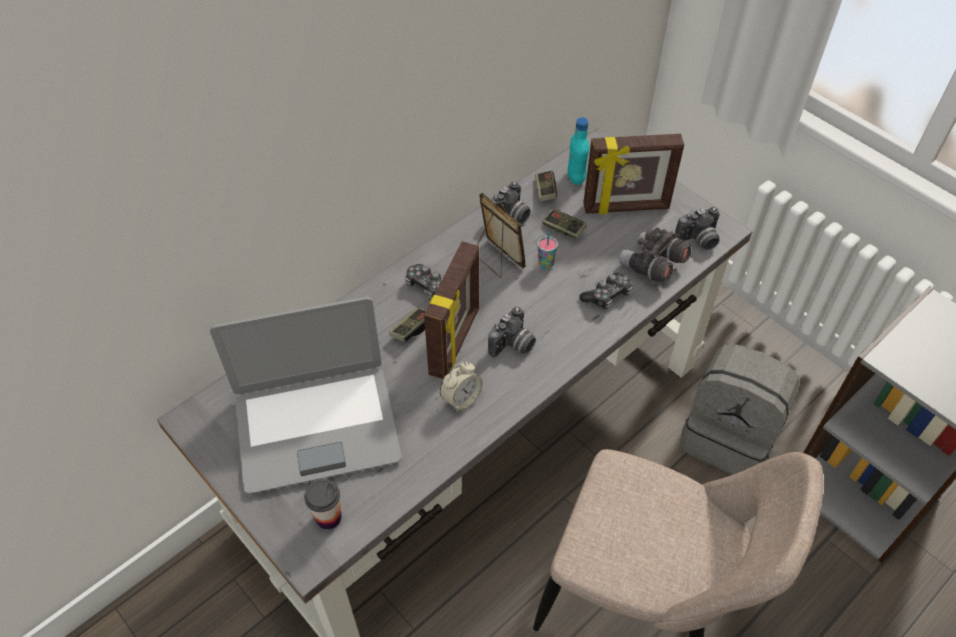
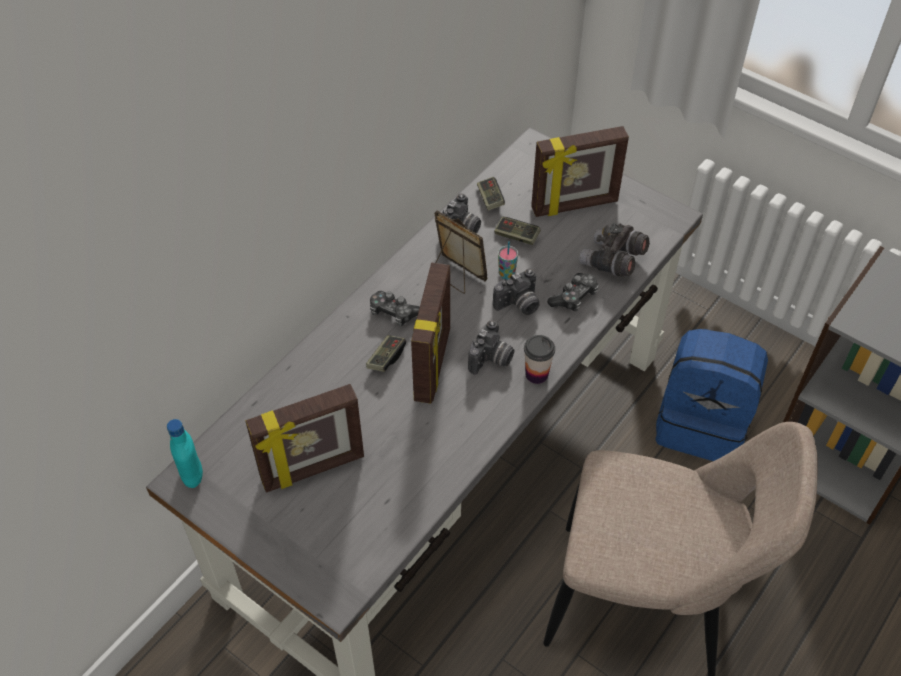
camera: 10 degrees left, 0 degrees up
laptop [210,297,401,494] -> picture frame [245,384,364,493]
cup [304,479,341,529] -> cup moved to [524,335,555,384]
alarm clock [440,361,483,412] -> none
turquoise bottle [568,117,589,185] -> turquoise bottle moved to [167,419,203,488]
camera [675,207,720,250] -> camera moved to [493,269,540,315]
grey backpack [680,344,800,475] -> blue backpack [655,329,768,461]

